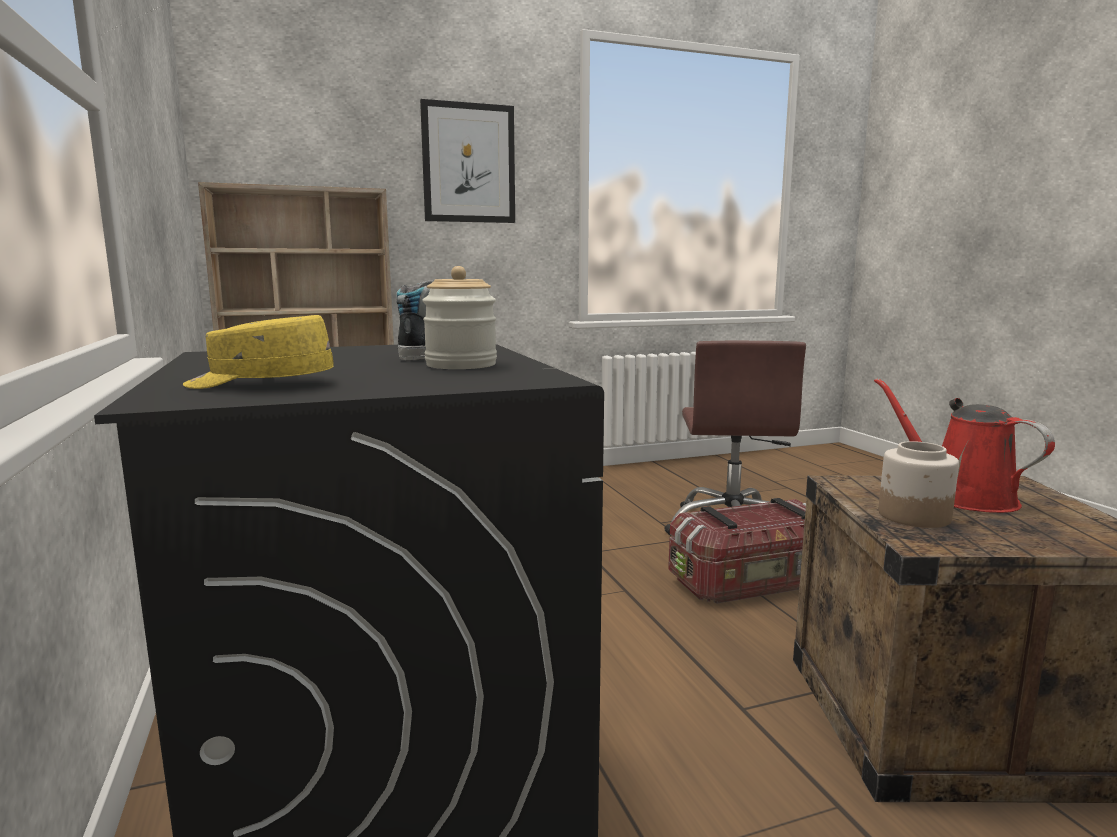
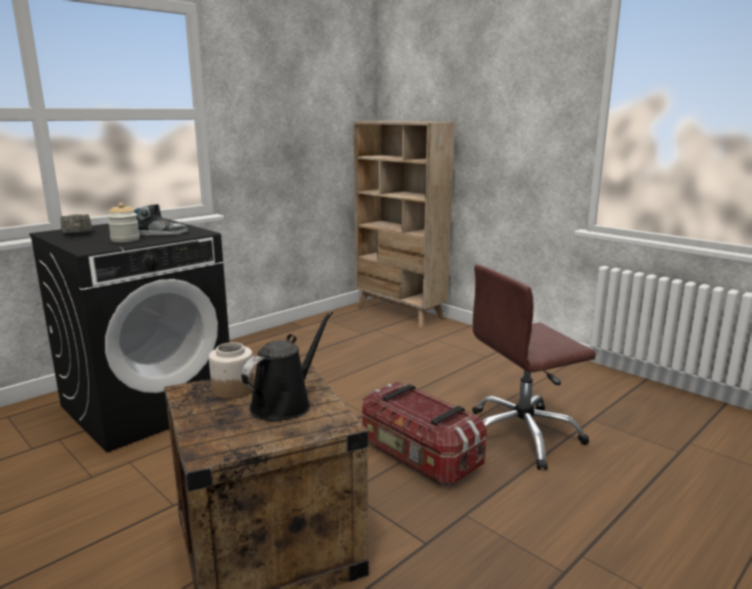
camera: 65 degrees right, 5 degrees up
yellow cap [183,315,334,389] -> grey cap [60,214,92,233]
picture [420,99,515,223] -> none
red watering can [874,378,1055,513] -> black watering can [241,311,333,421]

